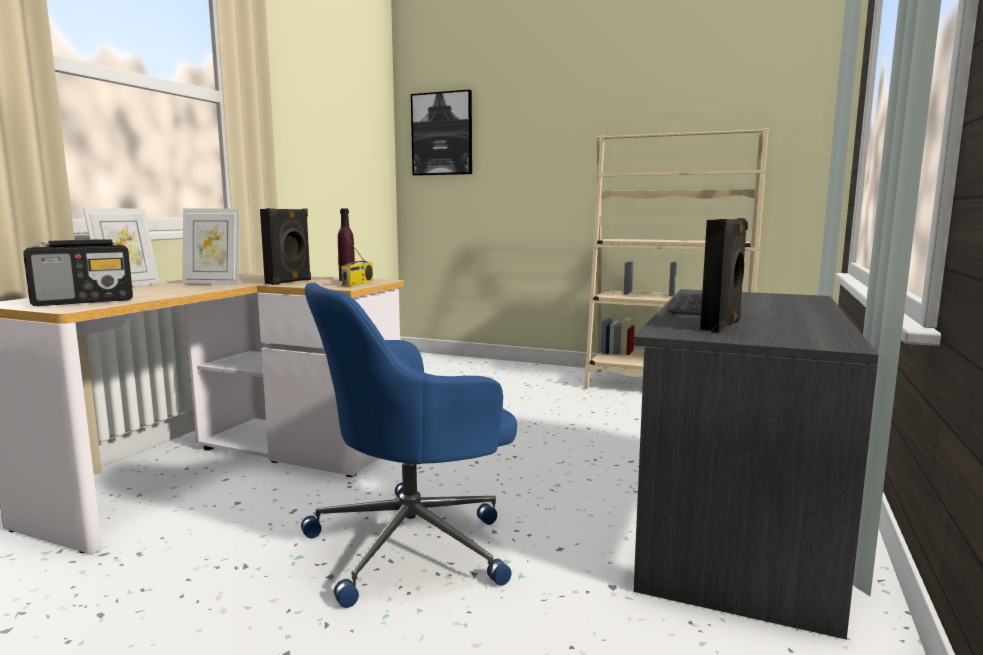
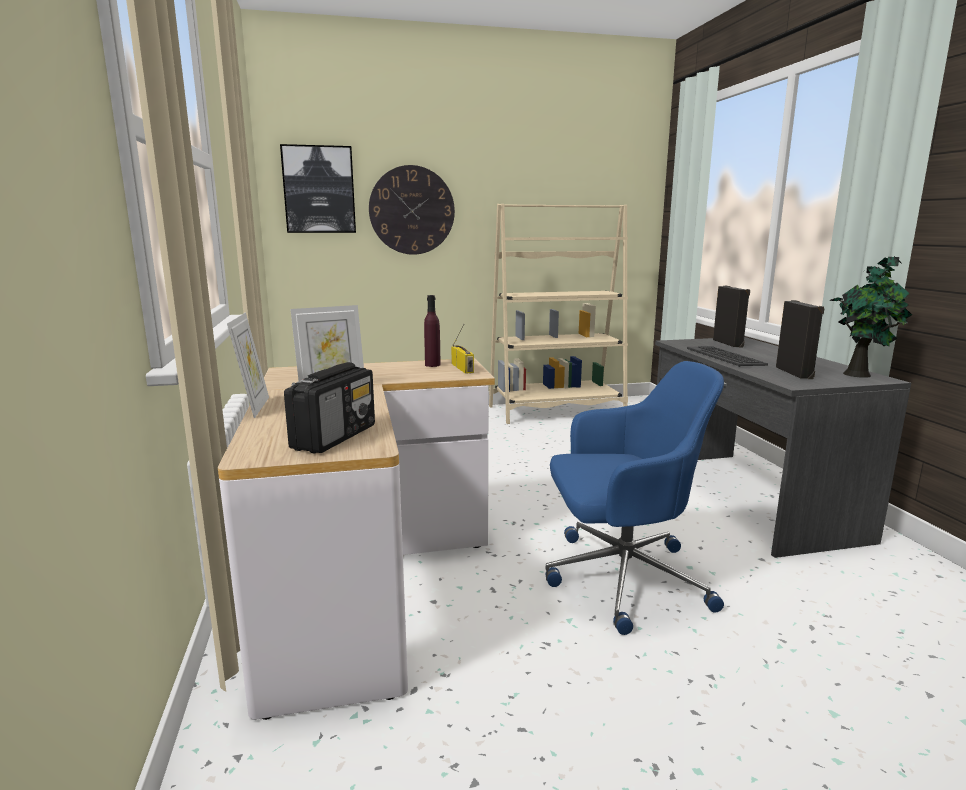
camera: 35 degrees left, 5 degrees up
black speaker [260,208,311,285] -> black speaker moved to [713,286,750,347]
blue office chair [301,283,517,608] -> blue office chair turned 120 degrees counterclockwise [545,361,724,635]
none -> wall clock [369,165,455,255]
none -> potted plant [830,255,912,378]

